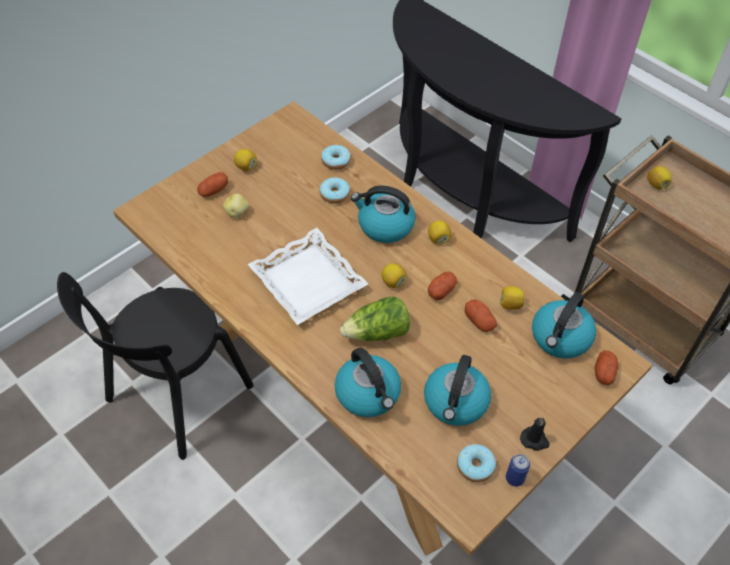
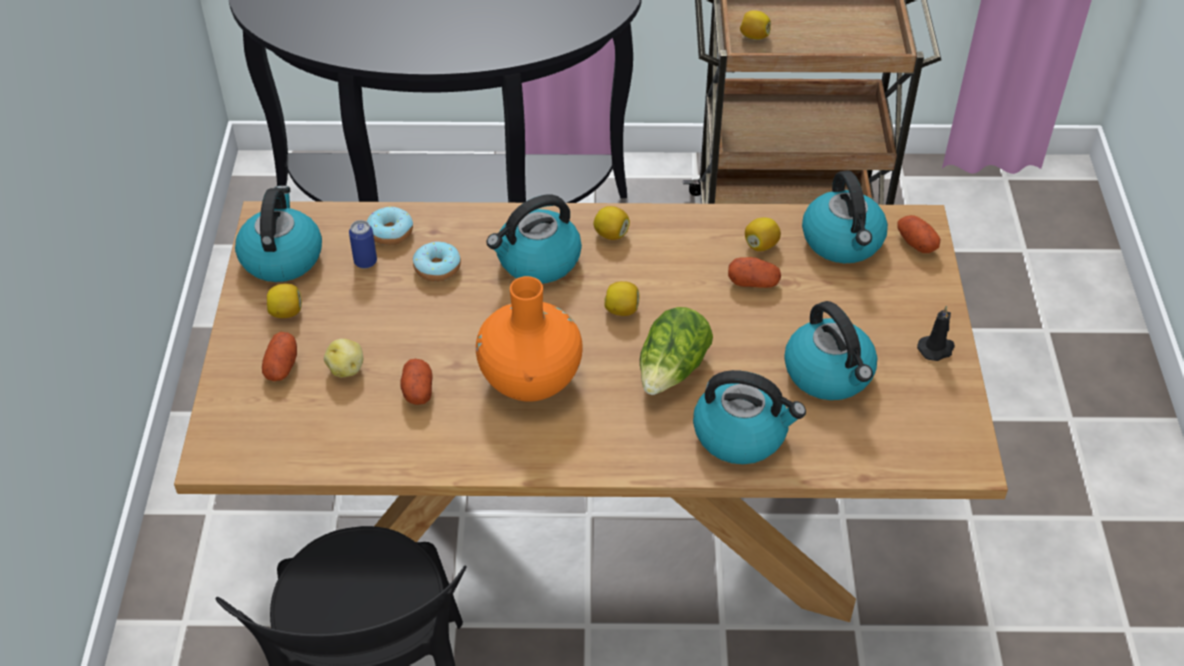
camera: 45 degrees left, 5 degrees down
white tray [248,228,368,325] -> orange vase [476,276,583,402]
potato [428,271,457,300] -> potato moved to [401,359,433,405]
donut [457,444,496,482] -> none
can [506,454,530,487] -> can moved to [349,220,377,269]
none -> kettle [235,186,322,282]

